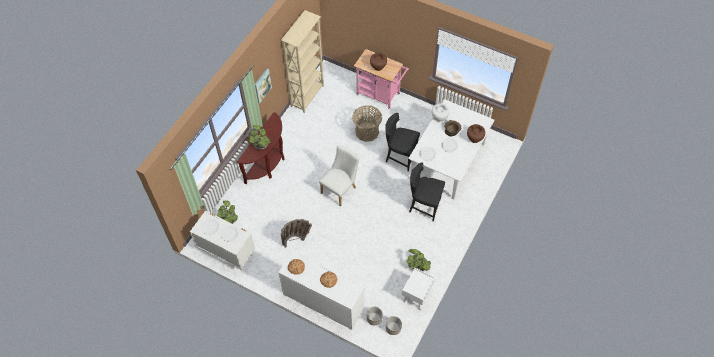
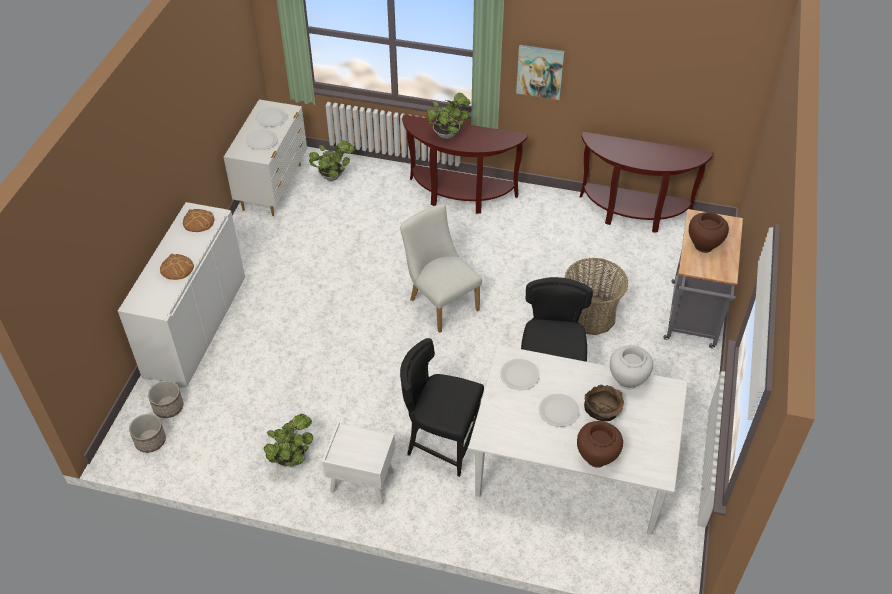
camera: 75 degrees right, 10 degrees down
beige bookcase [281,10,324,113] -> brown console table [580,132,713,232]
basket [281,219,312,248] -> none
white chair [319,145,359,206] -> white chair turned 150 degrees counterclockwise [400,204,482,333]
pink cart [354,49,409,109] -> grey cart [663,209,743,348]
white nightstand [402,268,435,310] -> white nightstand moved to [322,422,395,503]
black chair [409,162,445,222] -> black chair turned 75 degrees counterclockwise [400,338,484,477]

